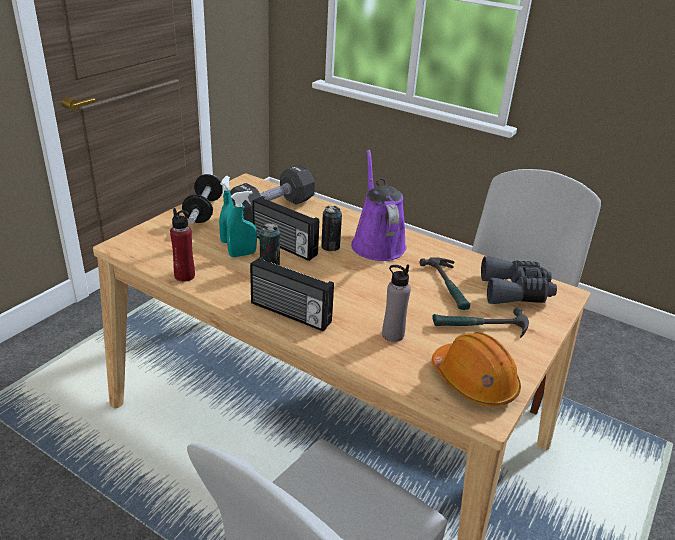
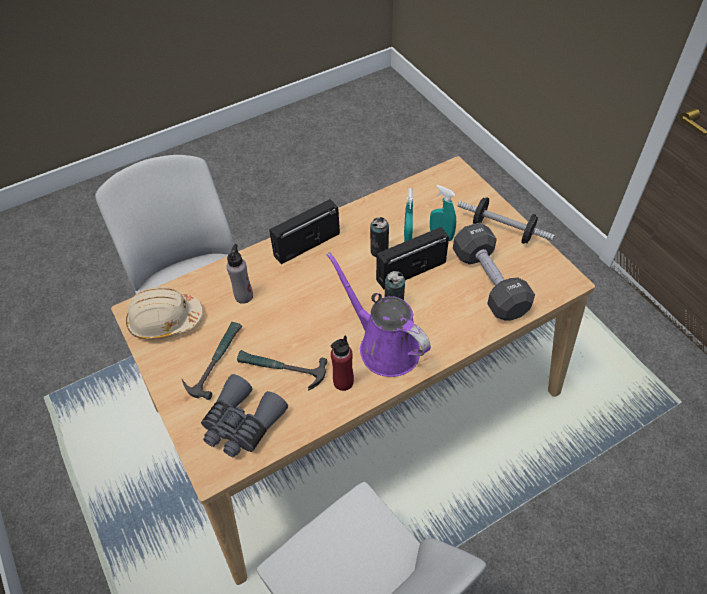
camera: 120 degrees right, 20 degrees up
red bottle [170,208,195,282] -> red bottle moved to [331,335,354,391]
purple watering can [351,150,406,261] -> purple watering can turned 150 degrees counterclockwise [326,252,431,377]
orange hard hat [432,332,521,406] -> beige hard hat [126,287,203,340]

